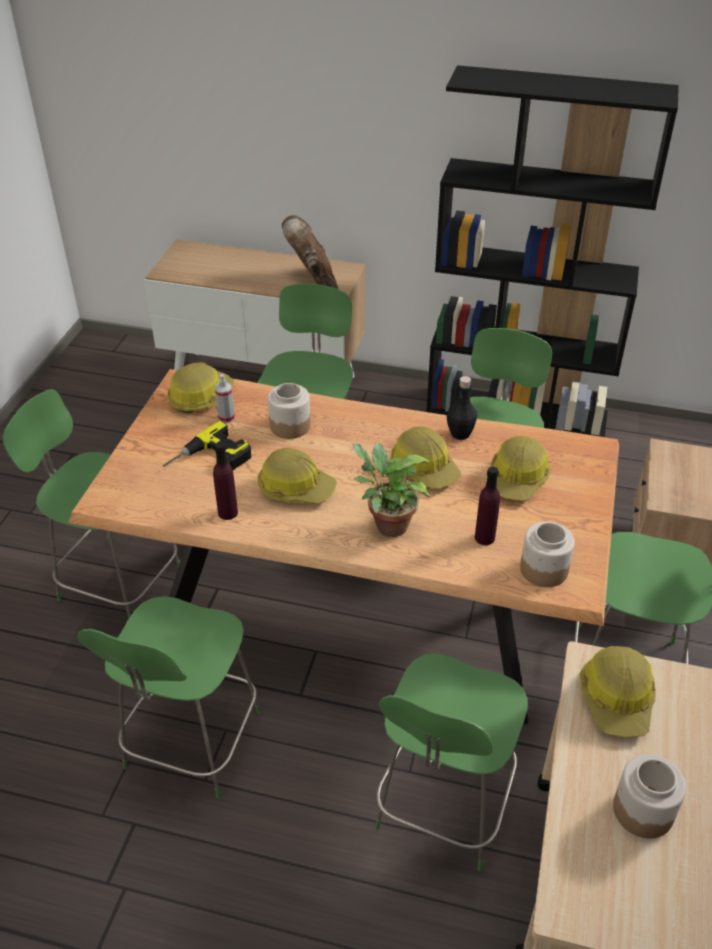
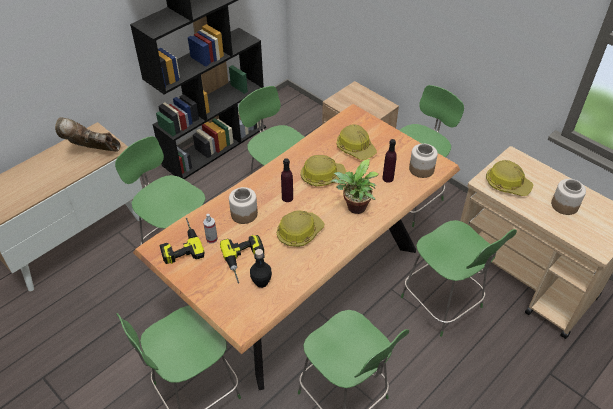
camera: 60 degrees left, 5 degrees up
hard hat [167,362,234,413] -> power drill [160,218,205,264]
purple bottle [213,442,238,520] -> purple bottle moved to [281,158,293,202]
black bottle [446,376,478,440] -> black bottle moved to [250,249,272,288]

